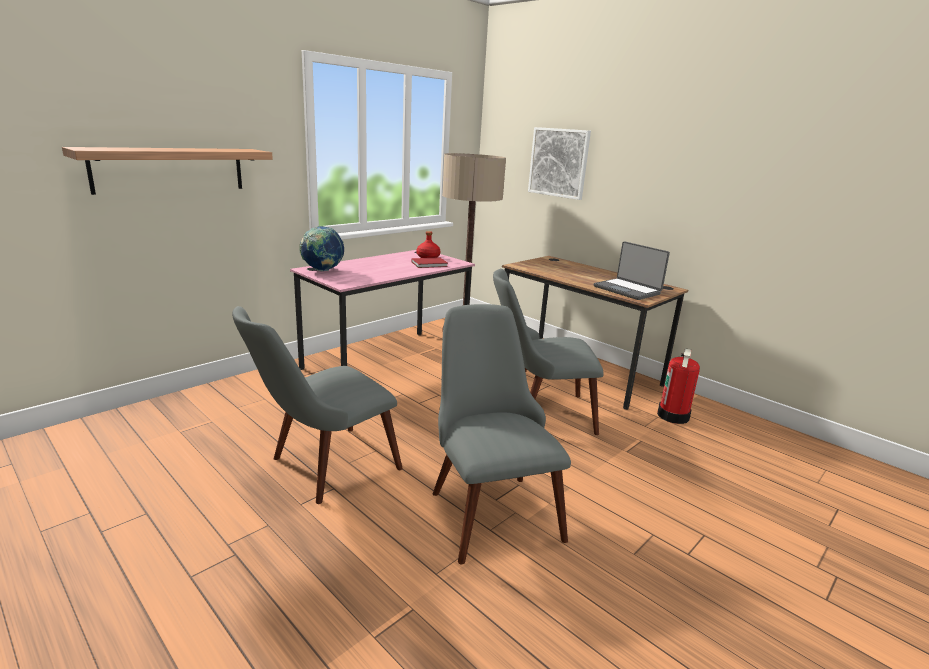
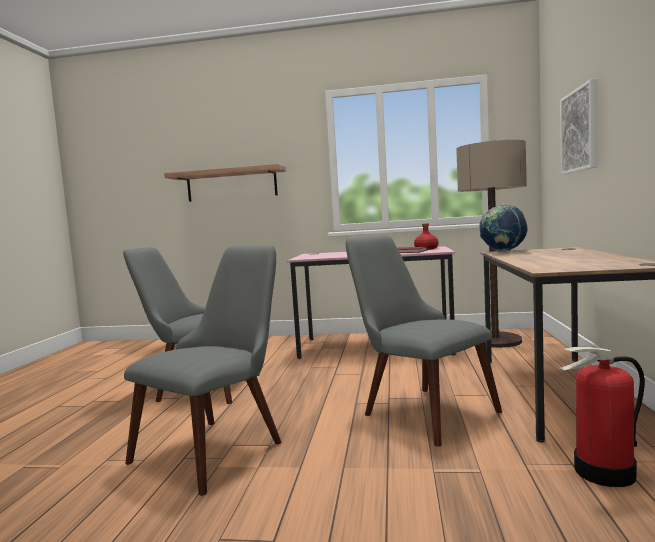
camera: 55 degrees right, 15 degrees down
globe [299,226,344,271] -> globe moved to [479,205,527,252]
laptop [594,241,670,300] -> none

